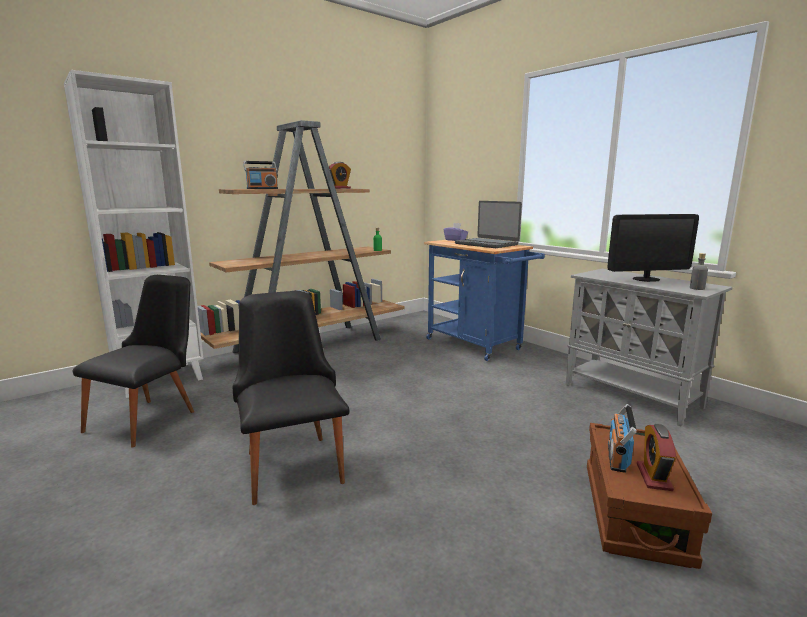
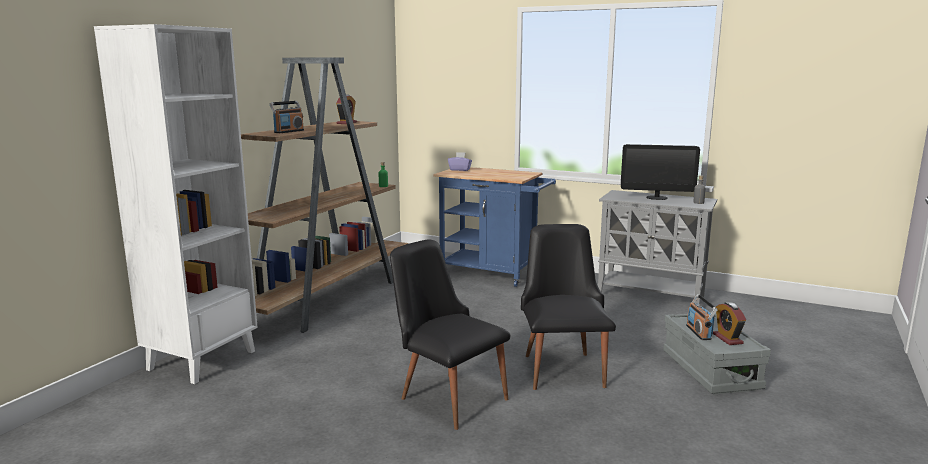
camera: 25 degrees left, 0 degrees up
black chair [73,275,194,447] -> black chair moved to [521,224,616,390]
laptop [455,201,522,248] -> none
brown storage box [587,423,712,569] -> grey storage box [663,312,771,394]
monitor [607,214,699,282] -> monitor turned 45 degrees clockwise [621,144,700,200]

